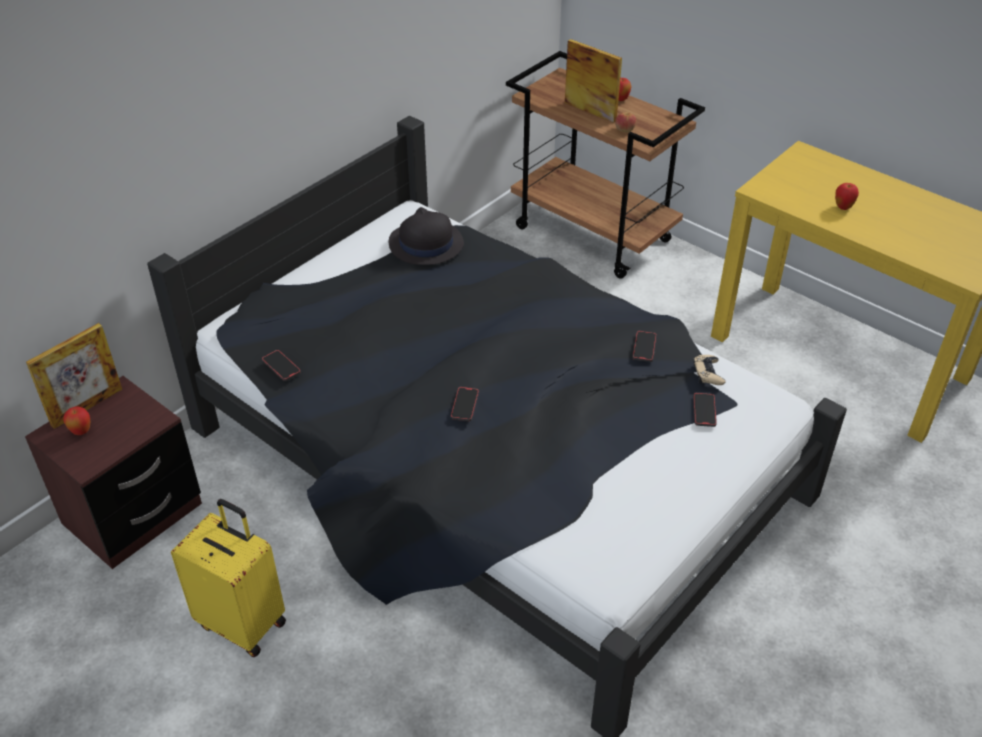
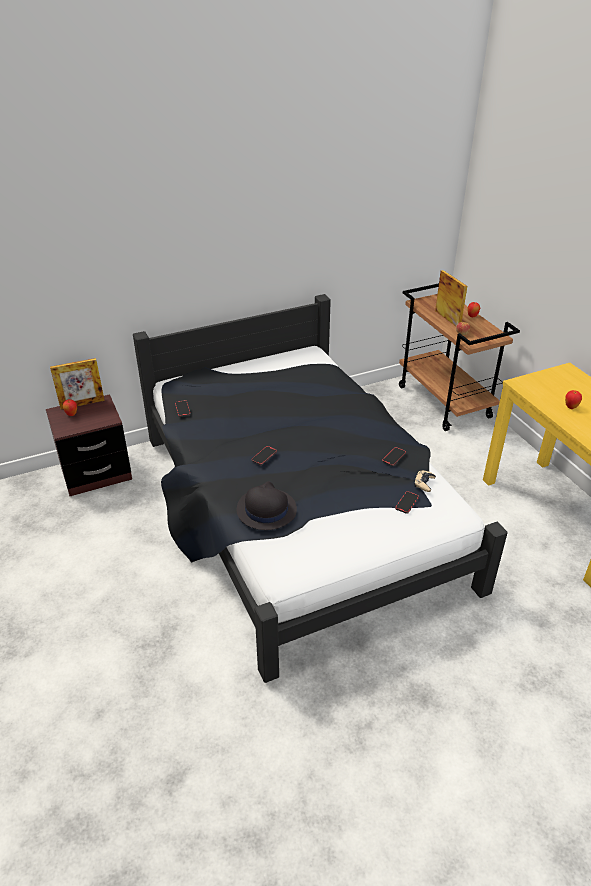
camera: 25 degrees right, 5 degrees down
yellow suitcase [171,499,286,657] -> none
black hat [389,207,464,265] -> black hat moved to [237,481,297,530]

